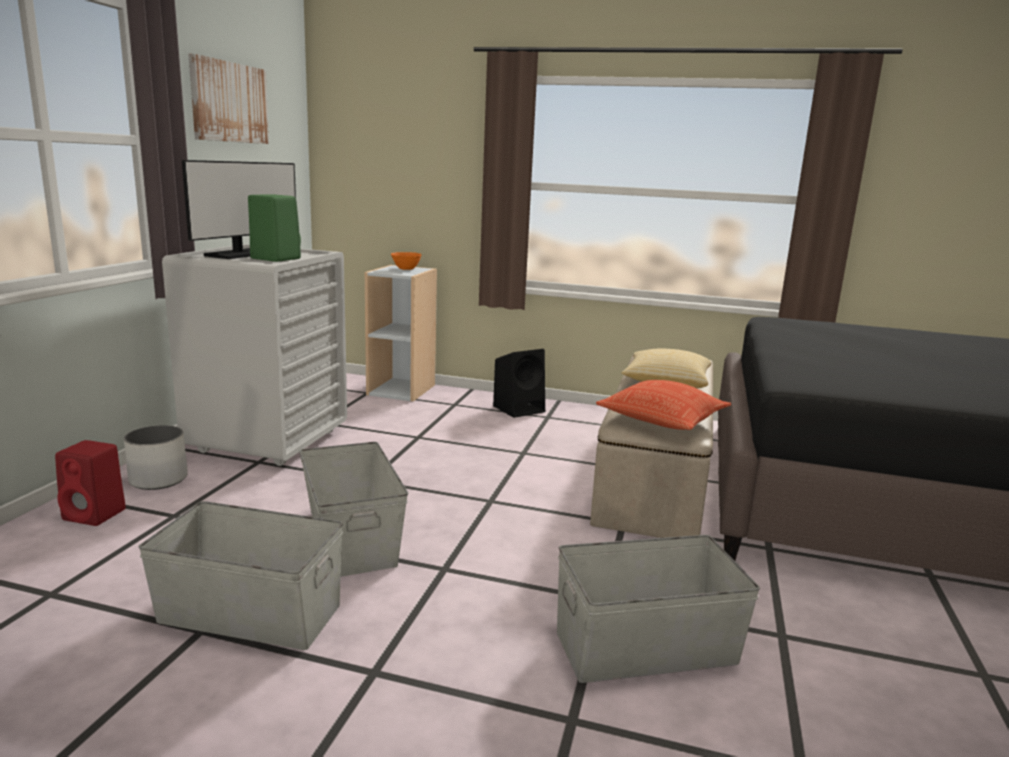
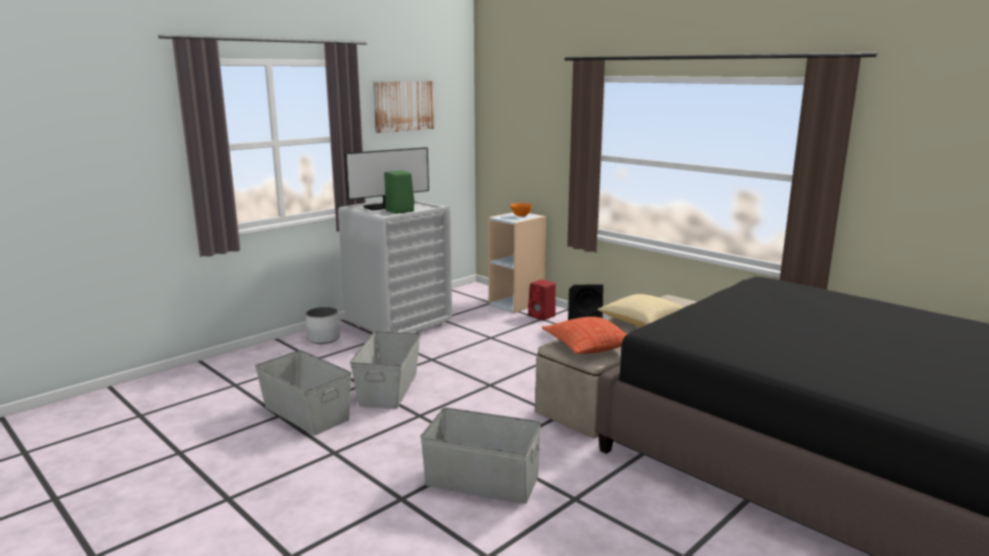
camera: 30 degrees right, 0 degrees up
red speaker [55,440,126,526] -> red speaker moved to [528,280,556,320]

